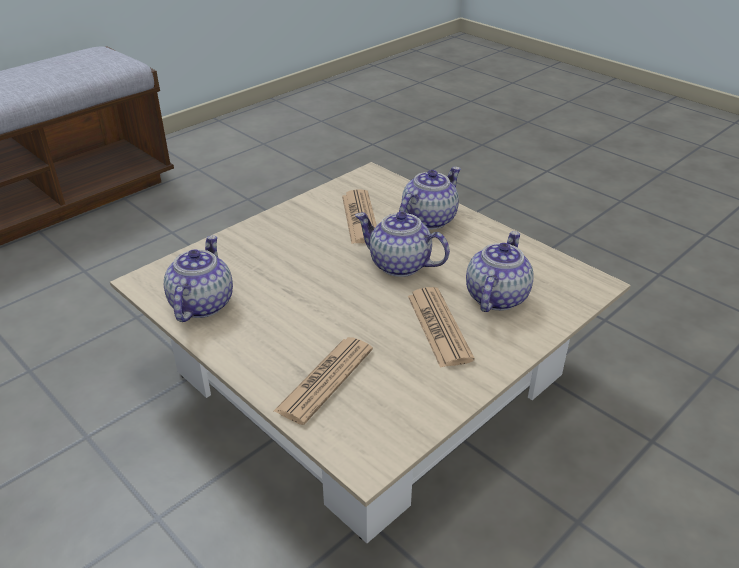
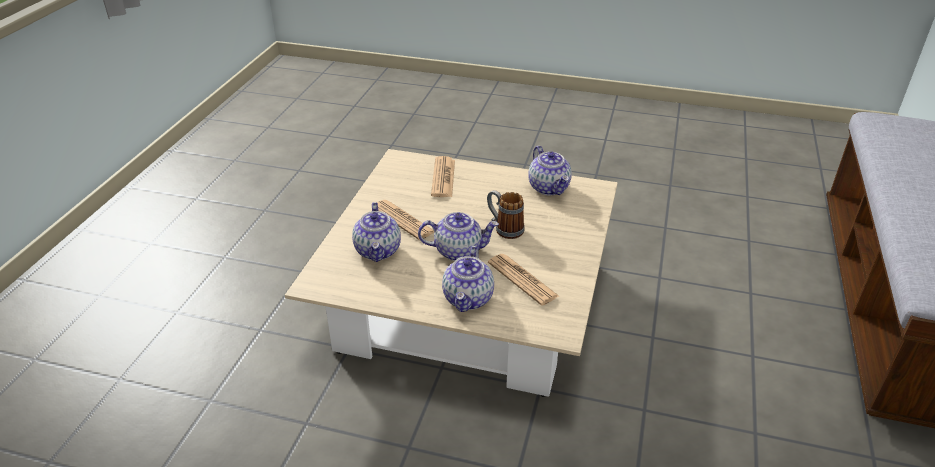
camera: 150 degrees right, 0 degrees up
none -> mug [487,190,525,239]

